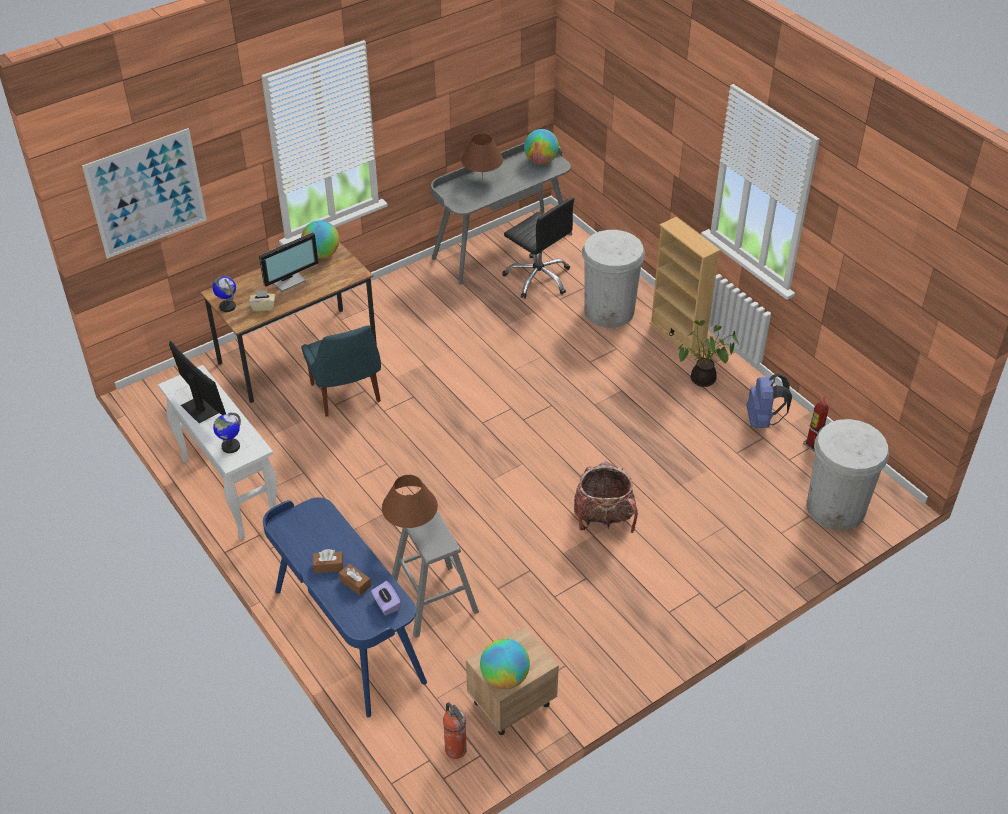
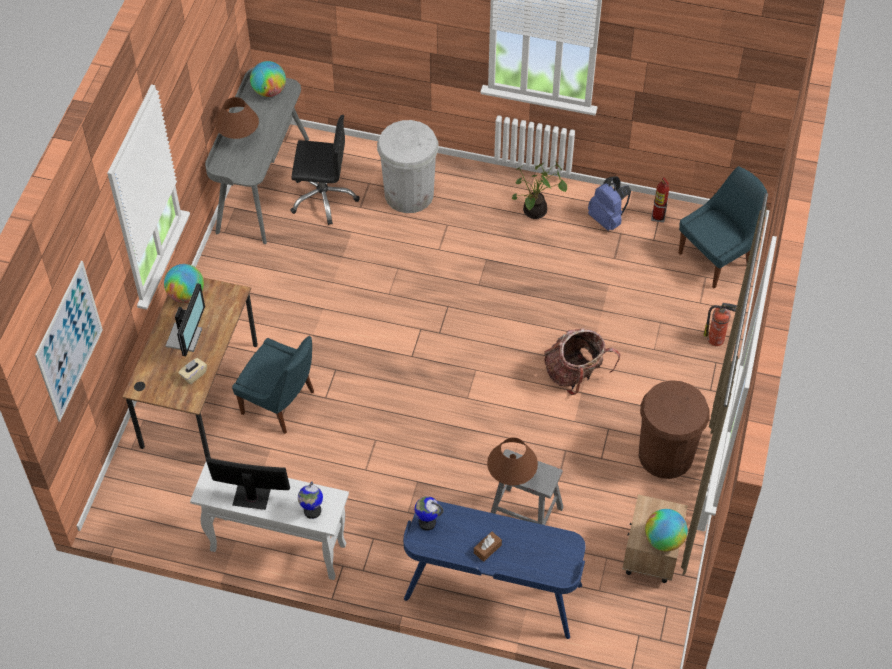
camera: 40 degrees left, 10 degrees up
globe [213,276,236,312] -> globe moved to [415,496,444,531]
brown tissue box [339,564,371,596] -> none
purple tissue box [371,581,401,616] -> none
fire extinguisher [443,702,467,759] -> fire extinguisher moved to [704,303,737,346]
beige bookcase [649,217,720,357] -> none
white trash can [807,419,889,530] -> blue chair [679,166,768,288]
none -> brown trash can [639,380,709,479]

